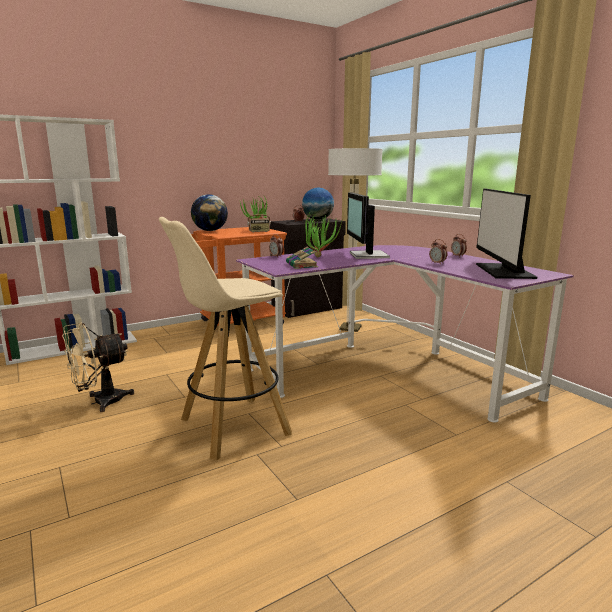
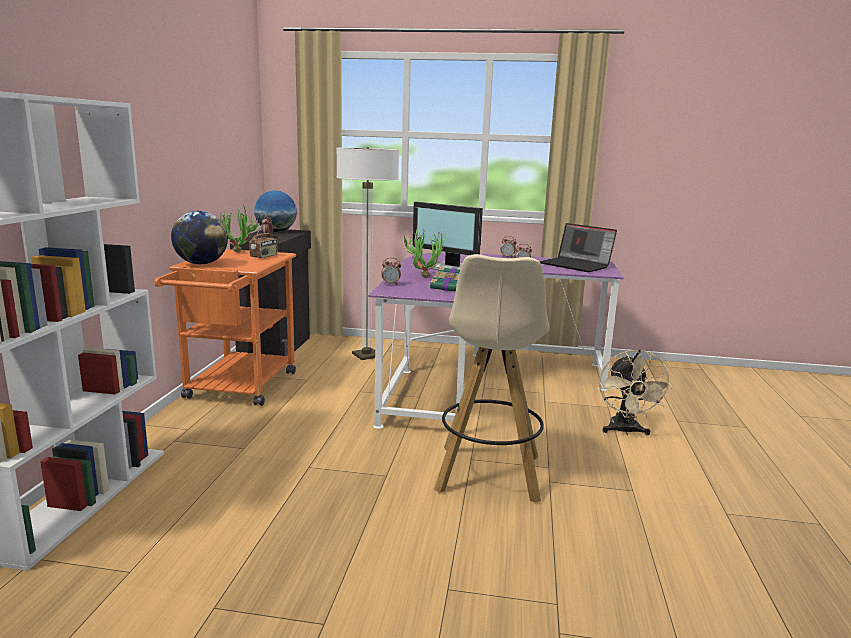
camera: 50 degrees left, 0 degrees up
beige fan [62,322,134,412] -> beige fan moved to [599,349,673,435]
monitor [476,189,537,279] -> laptop [539,223,617,272]

